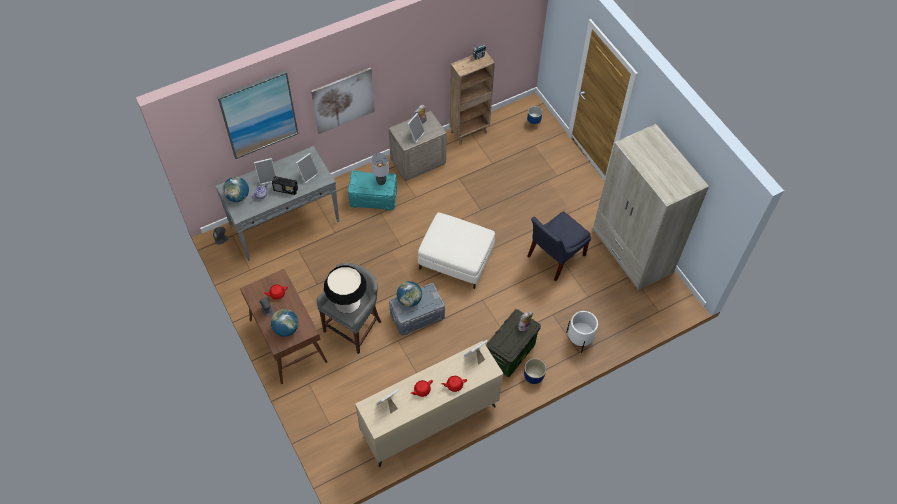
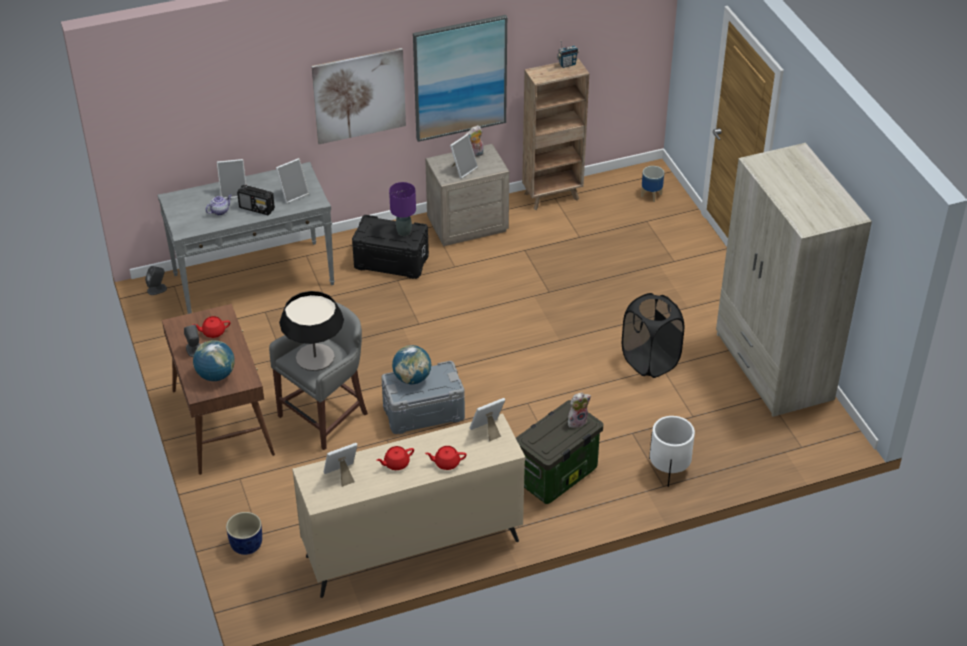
camera: 10 degrees right, 15 degrees down
picture [217,70,298,159] -> picture moved to [413,15,507,142]
globe [223,177,249,202] -> none
turquoise storage box [348,170,397,211] -> black storage box [352,215,429,279]
grey table lamp [371,153,389,185] -> purple table lamp [389,182,416,236]
white ottoman [418,212,495,289] -> none
blue planter [524,358,546,384] -> blue planter moved to [226,512,262,555]
blue chair [528,211,591,281] -> black laundry basket [622,293,684,378]

